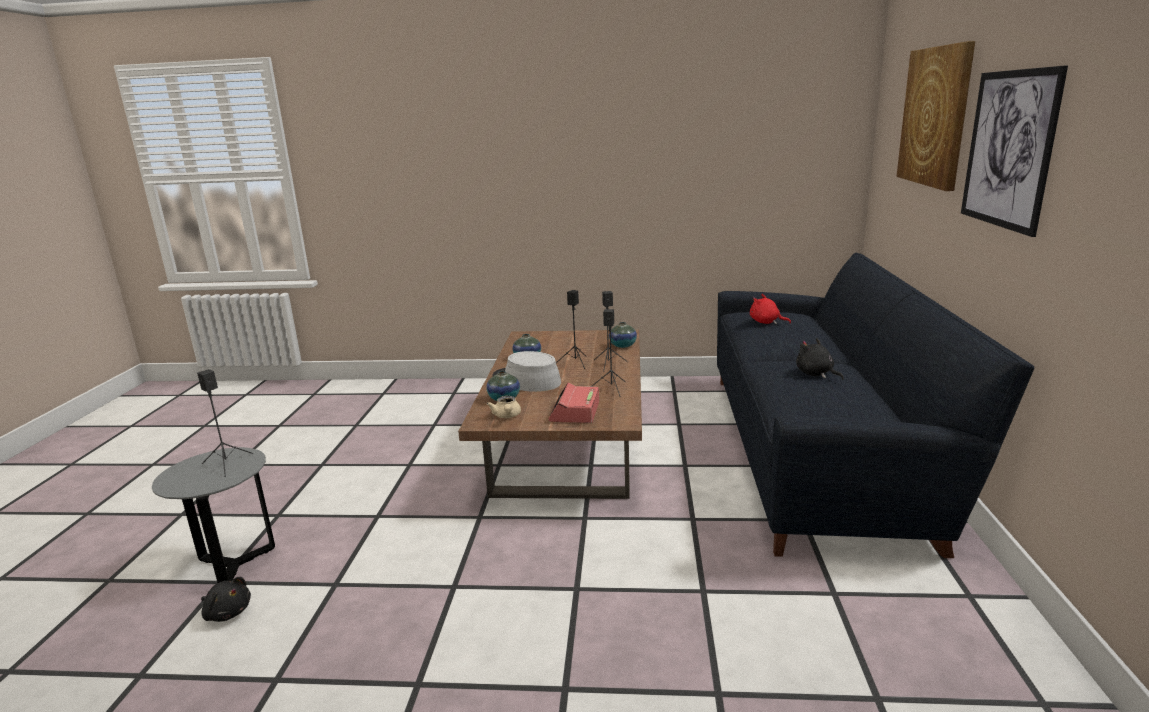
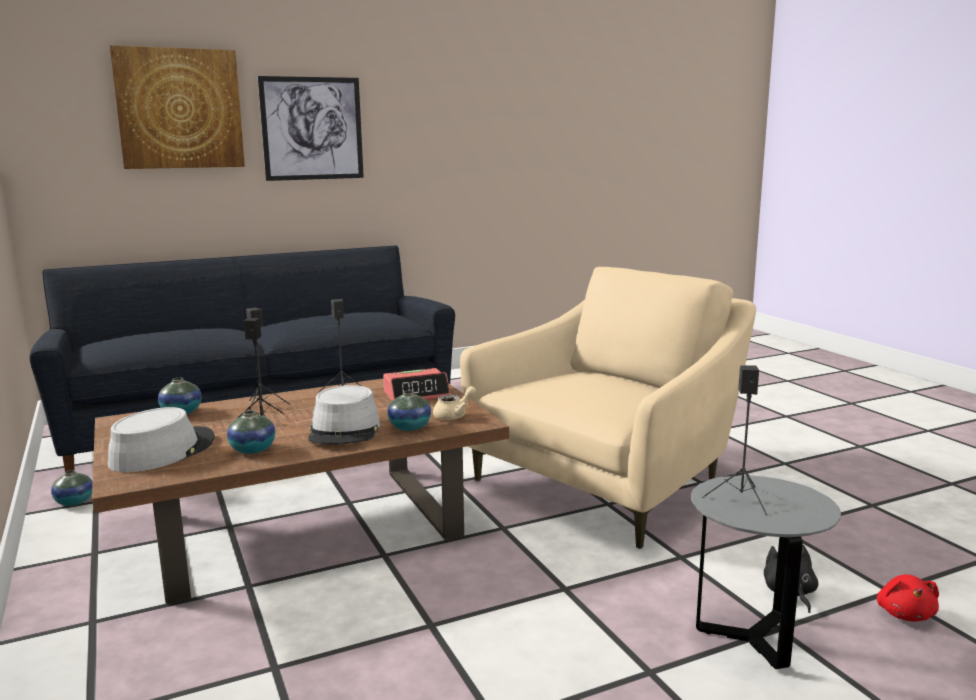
camera: 120 degrees left, 5 degrees down
red plush toy [750,294,791,324] -> red plush toy moved to [877,574,939,621]
black plush toy [796,338,844,380] -> none
none -> vase [51,470,93,506]
none -> grey hat [108,407,215,472]
none -> beige armchair [460,267,756,549]

